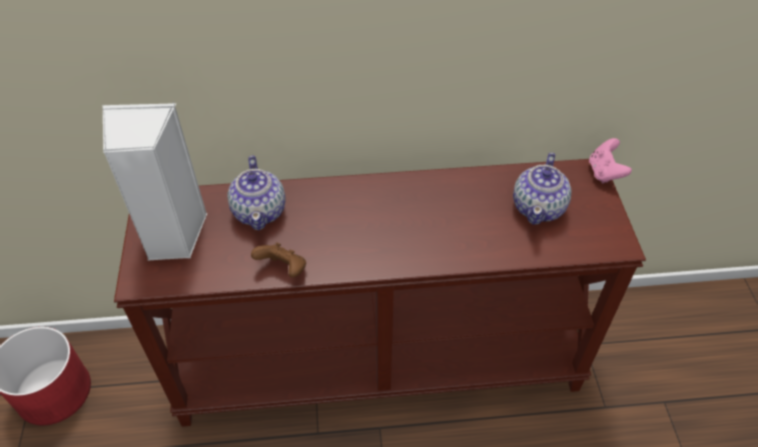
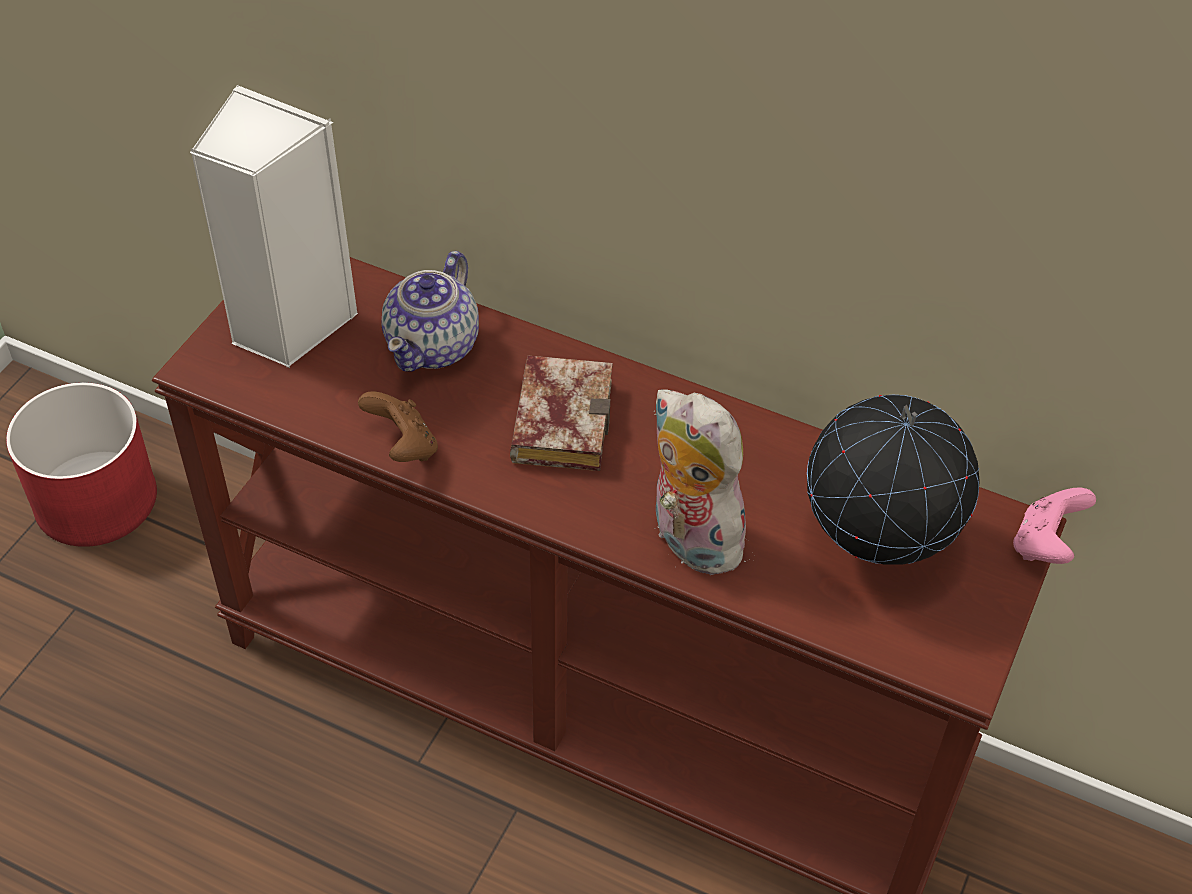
camera: 30 degrees right, 0 degrees up
teapot [513,152,571,225] -> globe [807,395,980,565]
none -> book [510,356,612,471]
none -> plush toy [654,389,754,575]

